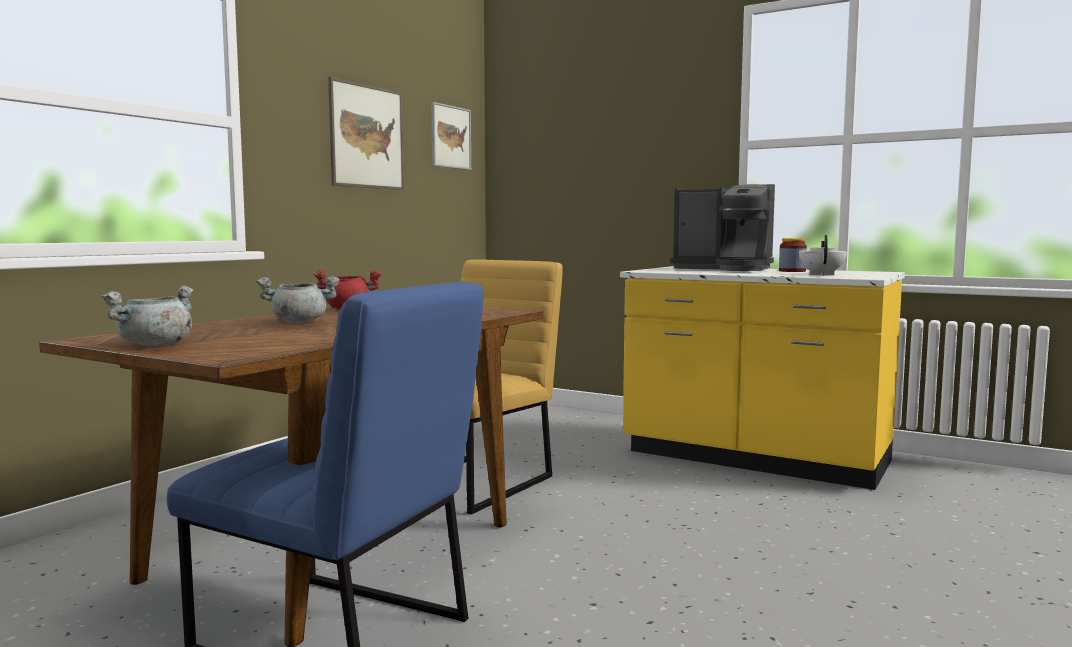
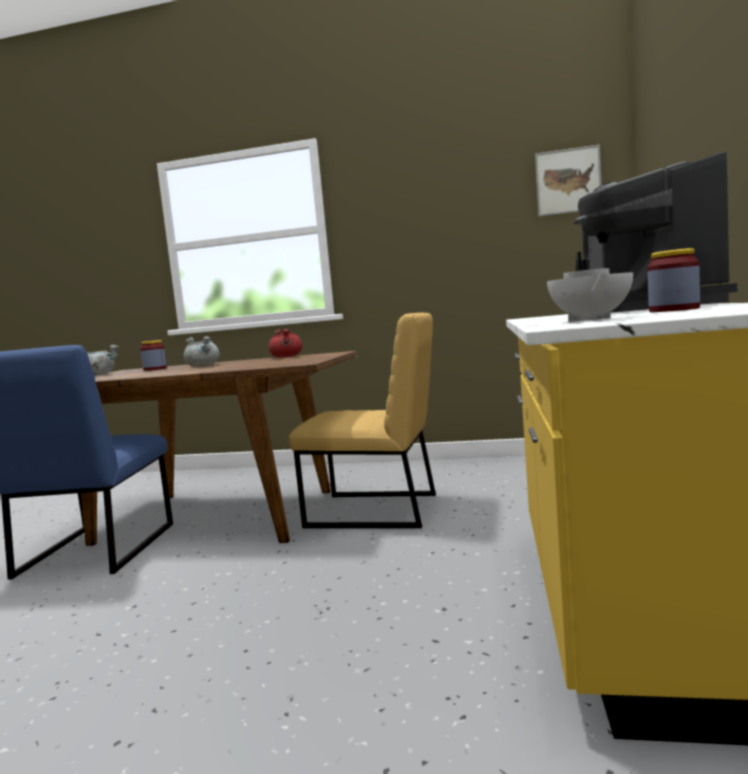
camera: 70 degrees right, 0 degrees up
picture [328,77,404,190] -> none
white teapot [799,235,847,276] -> white teapot turned 105 degrees clockwise [547,252,633,322]
none -> jar [140,340,167,371]

